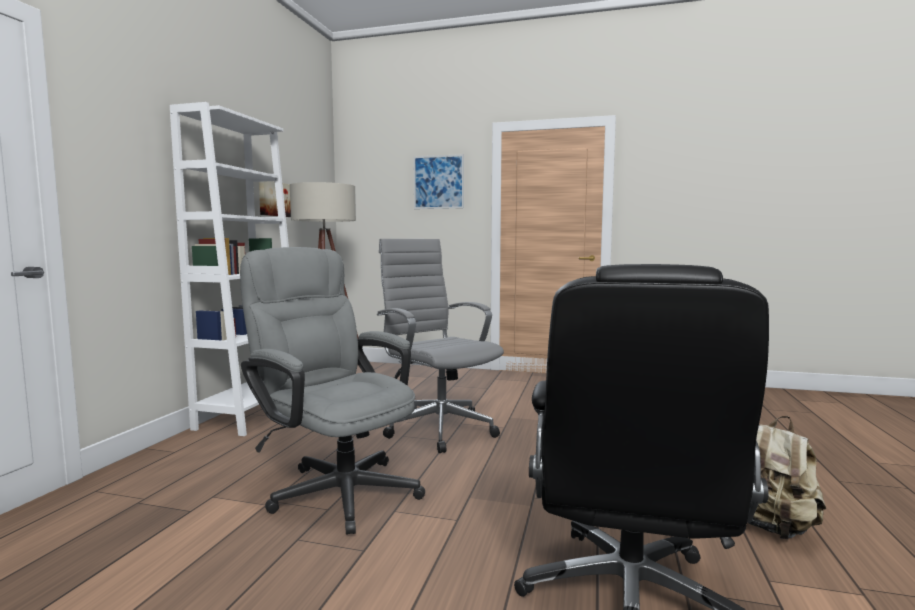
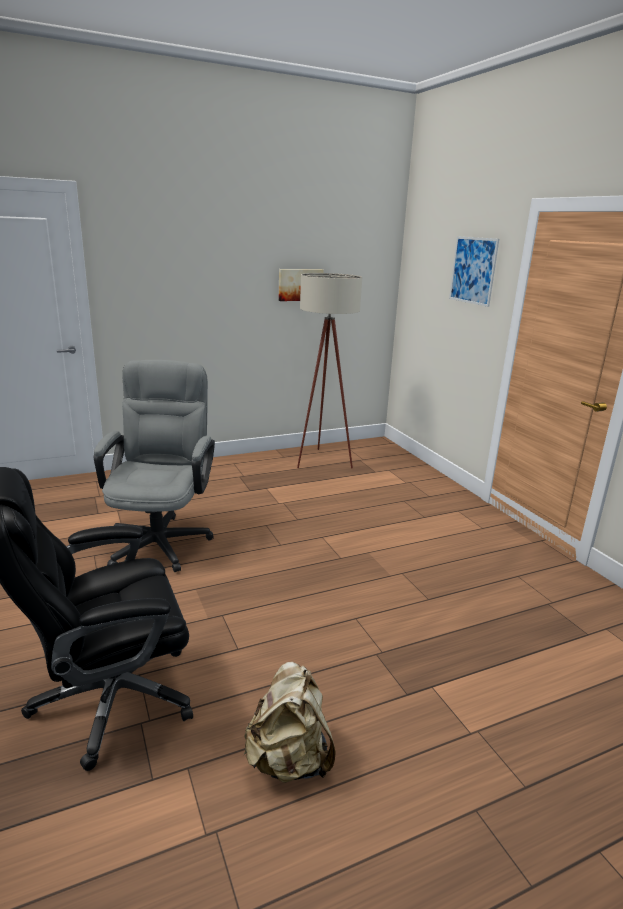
camera: 50 degrees right, 15 degrees up
white bookcase [170,102,289,436] -> none
grey office chair [377,239,504,453] -> none

